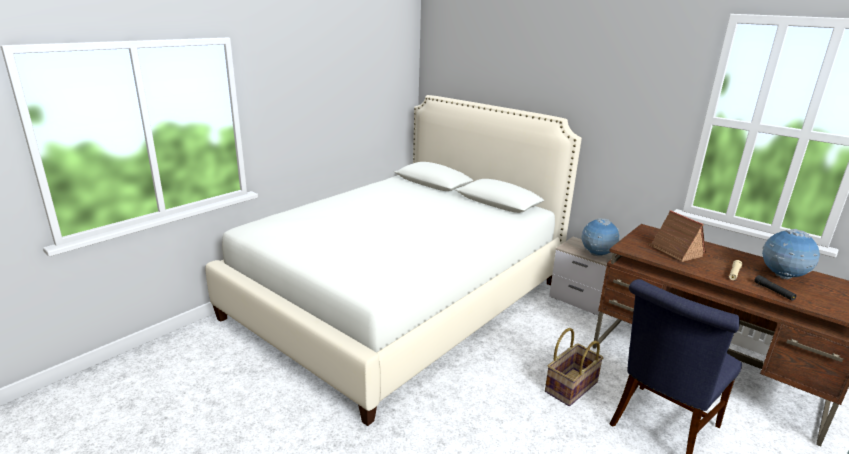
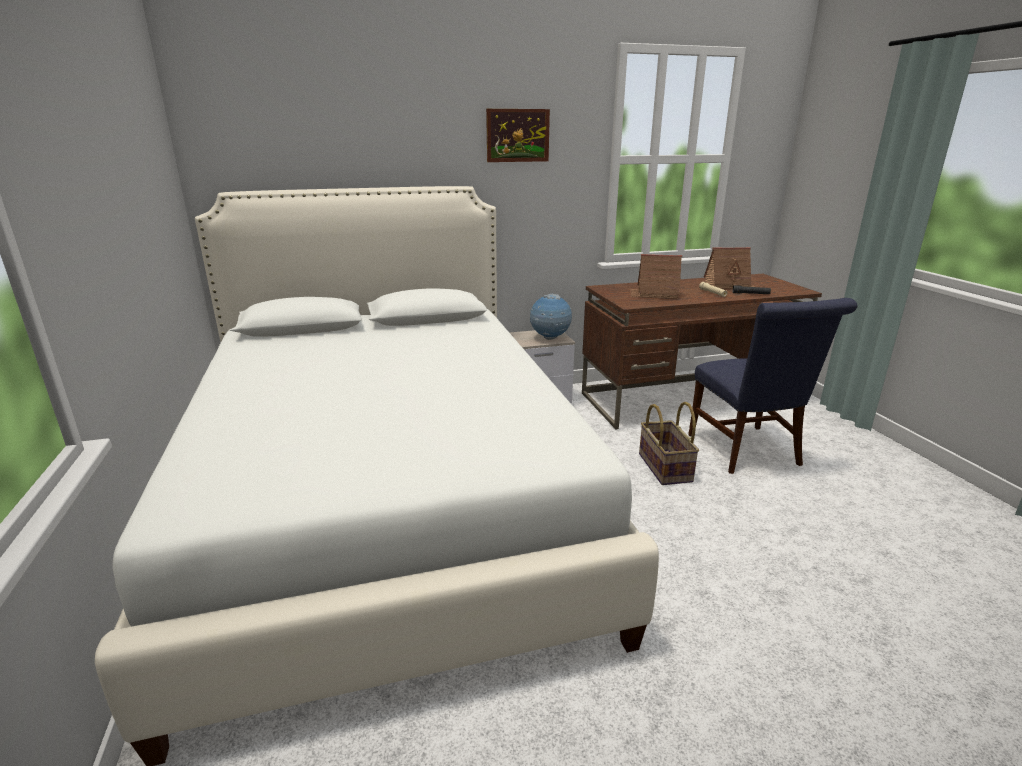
camera: 55 degrees left, 0 degrees up
globe [762,229,820,279] -> toy house [704,247,755,288]
none -> picture [486,109,550,162]

